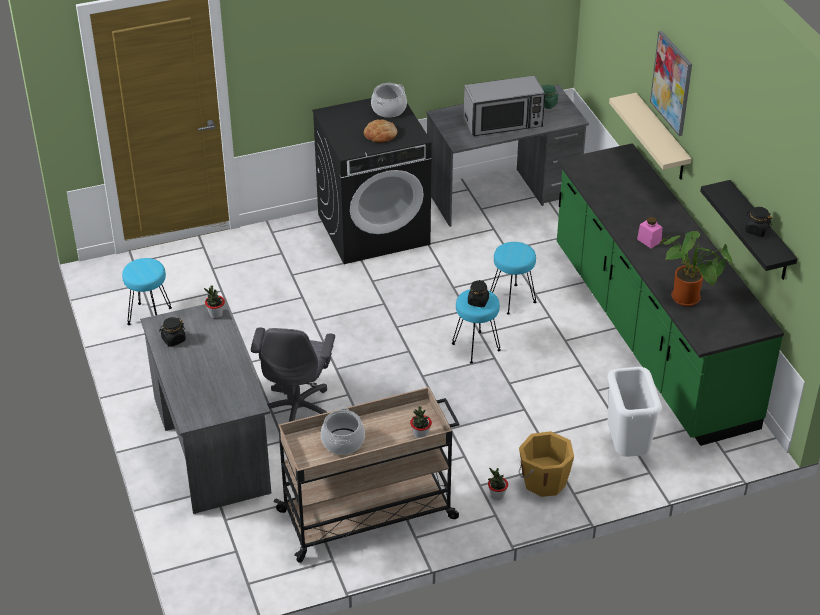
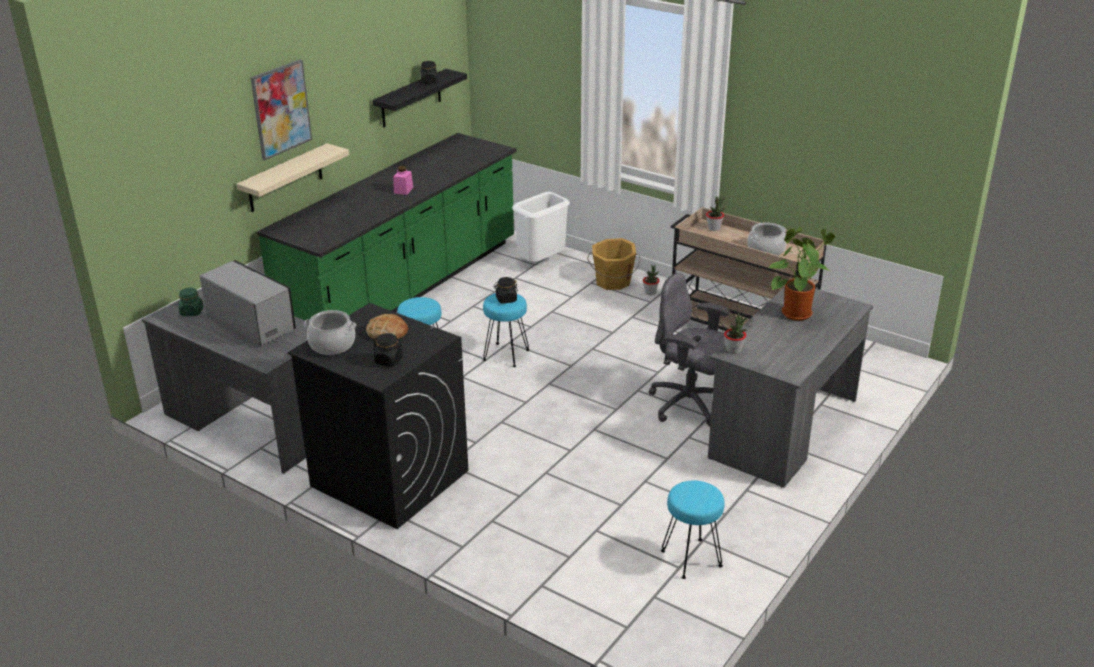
camera: 125 degrees left, 10 degrees down
black jar [159,317,186,347] -> black jar moved to [373,333,403,367]
grey office chair [251,328,335,422] -> grey office chair turned 120 degrees counterclockwise [649,272,730,427]
potted plant [660,231,732,306] -> potted plant moved to [768,227,835,321]

